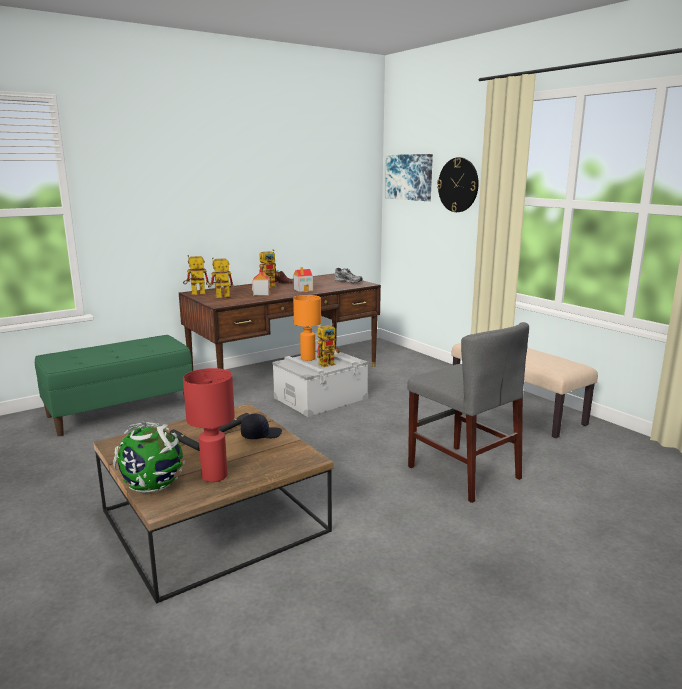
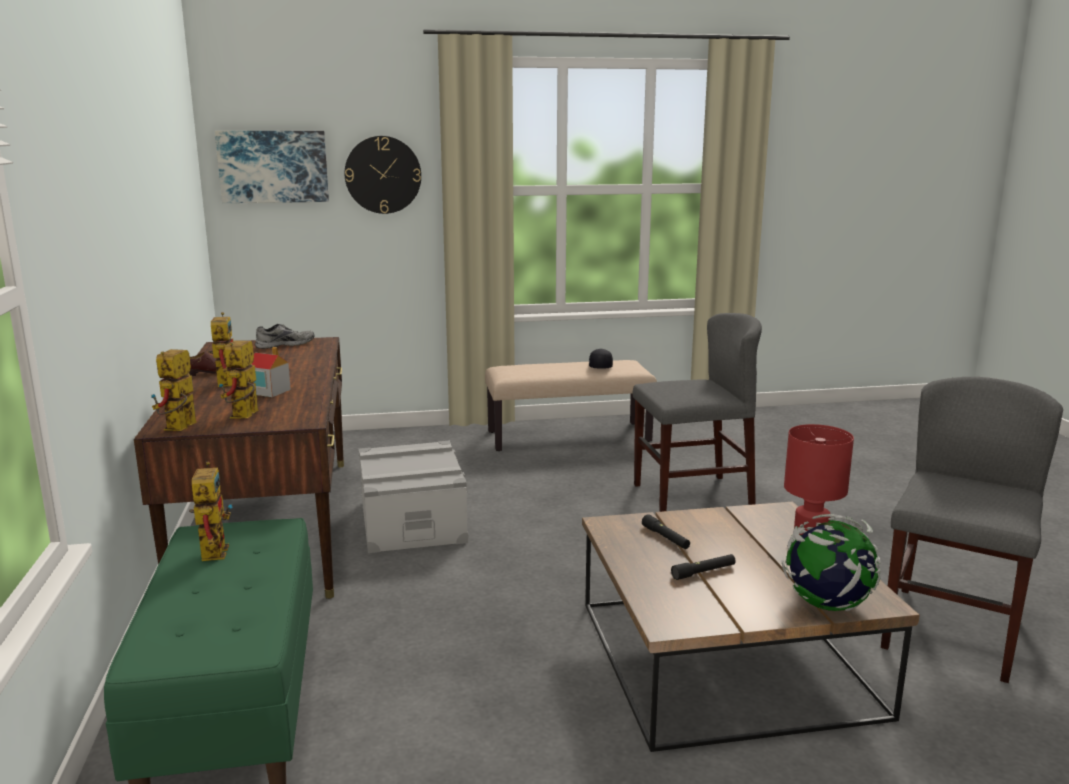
camera: 65 degrees left, 0 degrees up
black cap [241,414,282,439] -> black cap moved to [589,349,613,369]
orange table lamp [293,295,321,361] -> none
toy house [294,267,313,292] -> none
toy robot [317,323,340,367] -> toy robot moved to [189,461,232,561]
none -> grey chair [881,377,1063,683]

